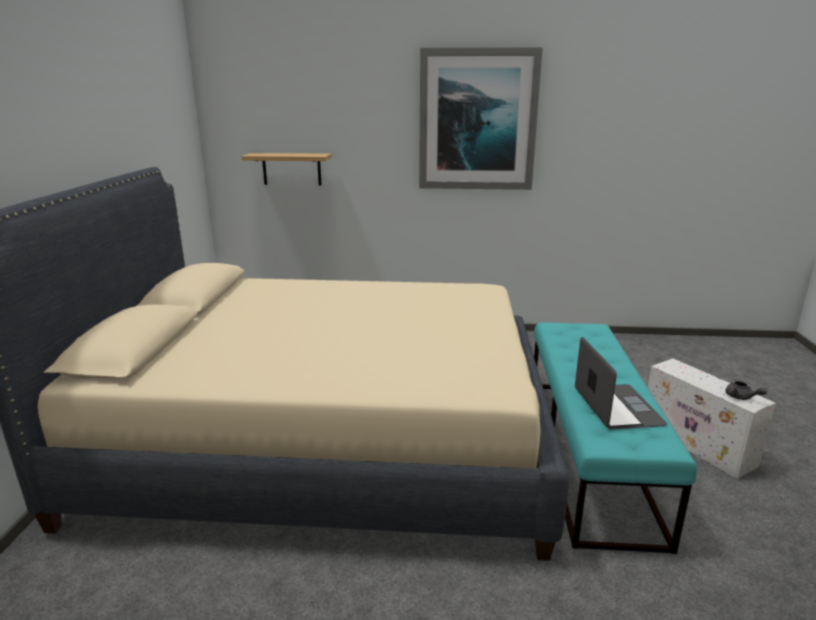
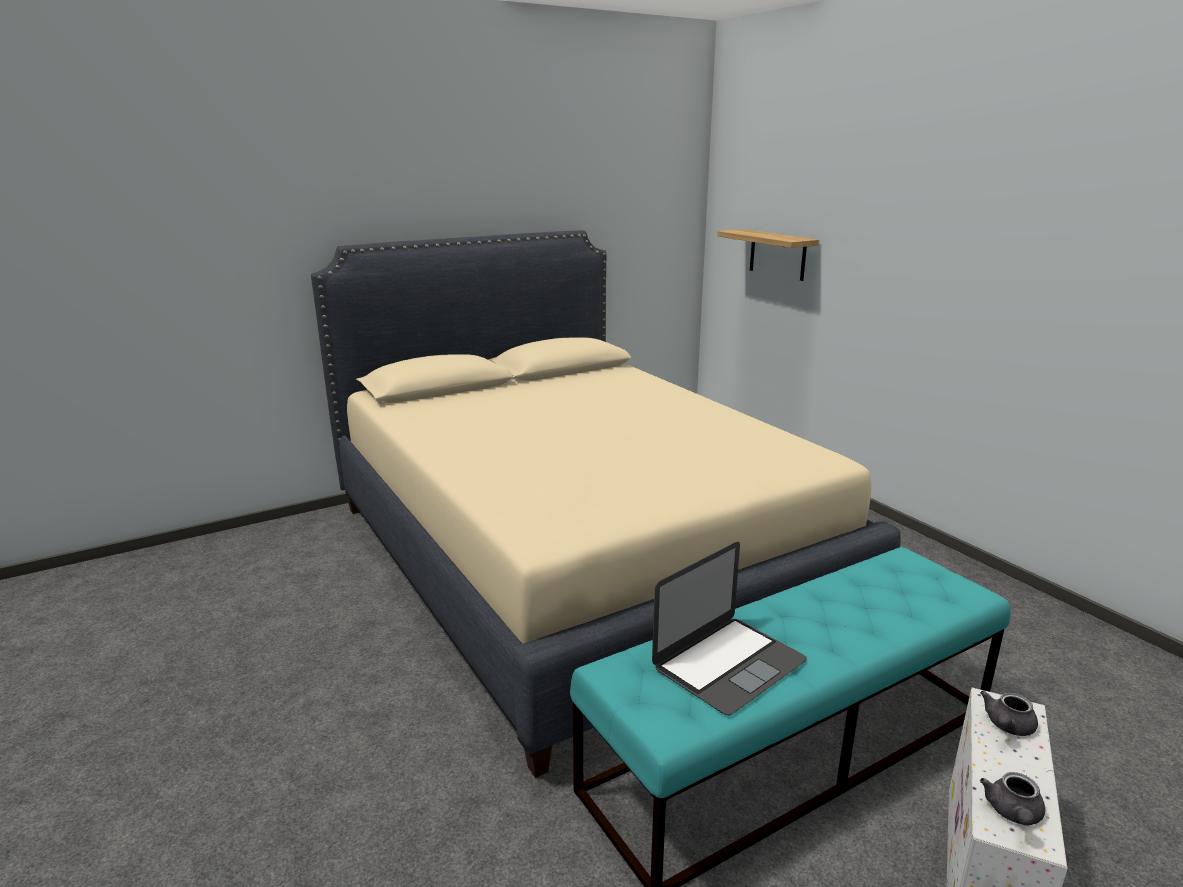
camera: 55 degrees right, 0 degrees up
picture [419,47,543,190] -> none
none -> grey teapot [980,691,1038,736]

